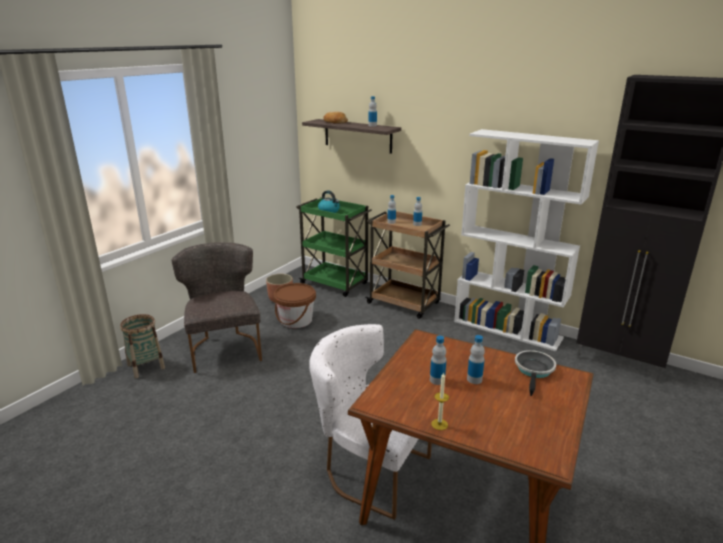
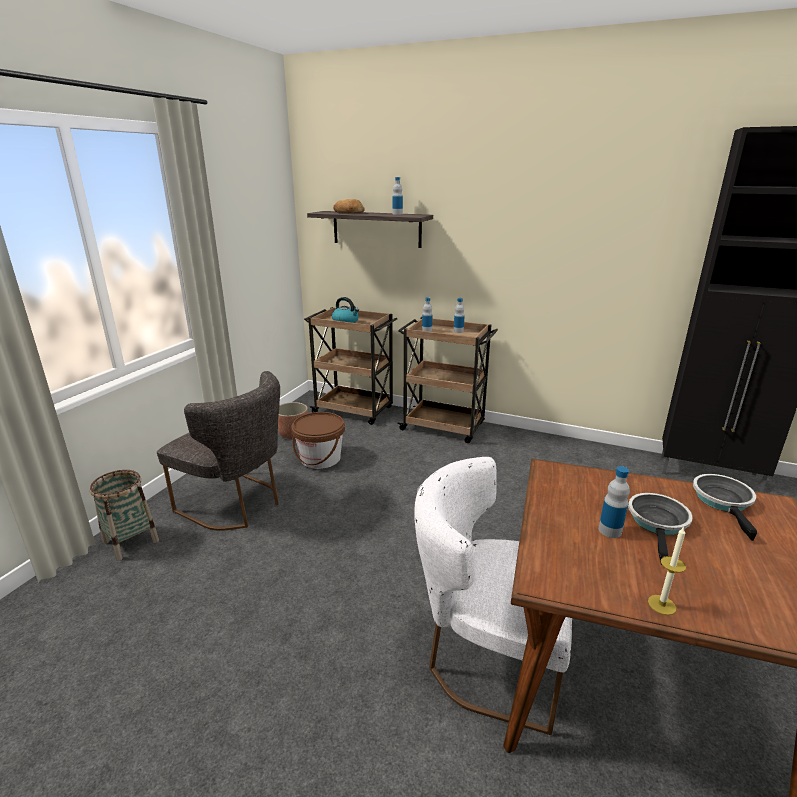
camera: 10 degrees left, 0 degrees up
grey chair [172,242,262,373] -> grey chair turned 150 degrees clockwise [157,371,280,531]
green cart [297,197,372,297] -> brown cart [304,307,397,425]
white bookcase [454,129,599,352] -> none
bottle [467,335,485,384] -> frying pan [628,493,693,565]

